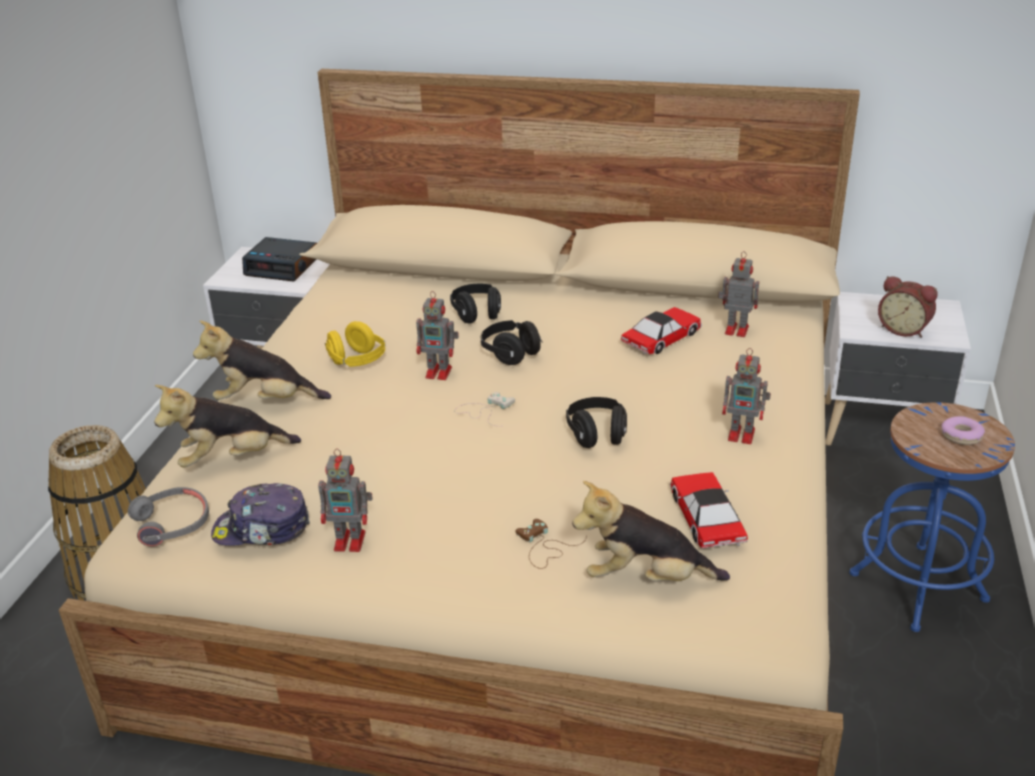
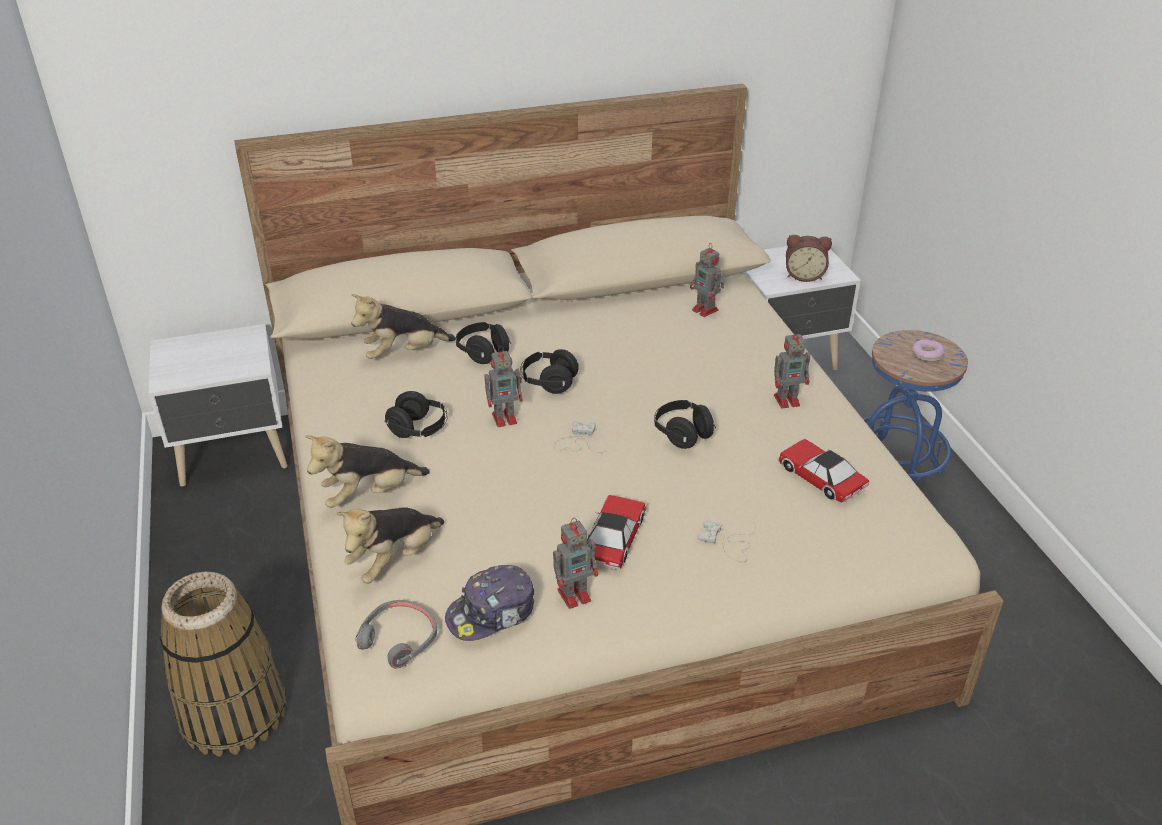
camera: 30 degrees left, 5 degrees up
alarm clock [242,237,317,282] -> none
yellow headphones [325,321,386,367] -> black headphones [384,391,448,438]
brown game controller [515,519,587,569] -> white game controller [698,521,756,562]
plush toy [572,481,730,581] -> plush toy moved to [351,294,456,359]
toy car [621,307,702,354] -> toy car moved to [587,495,646,570]
toy robot [718,251,759,337] -> toy robot turned 120 degrees counterclockwise [690,244,724,317]

